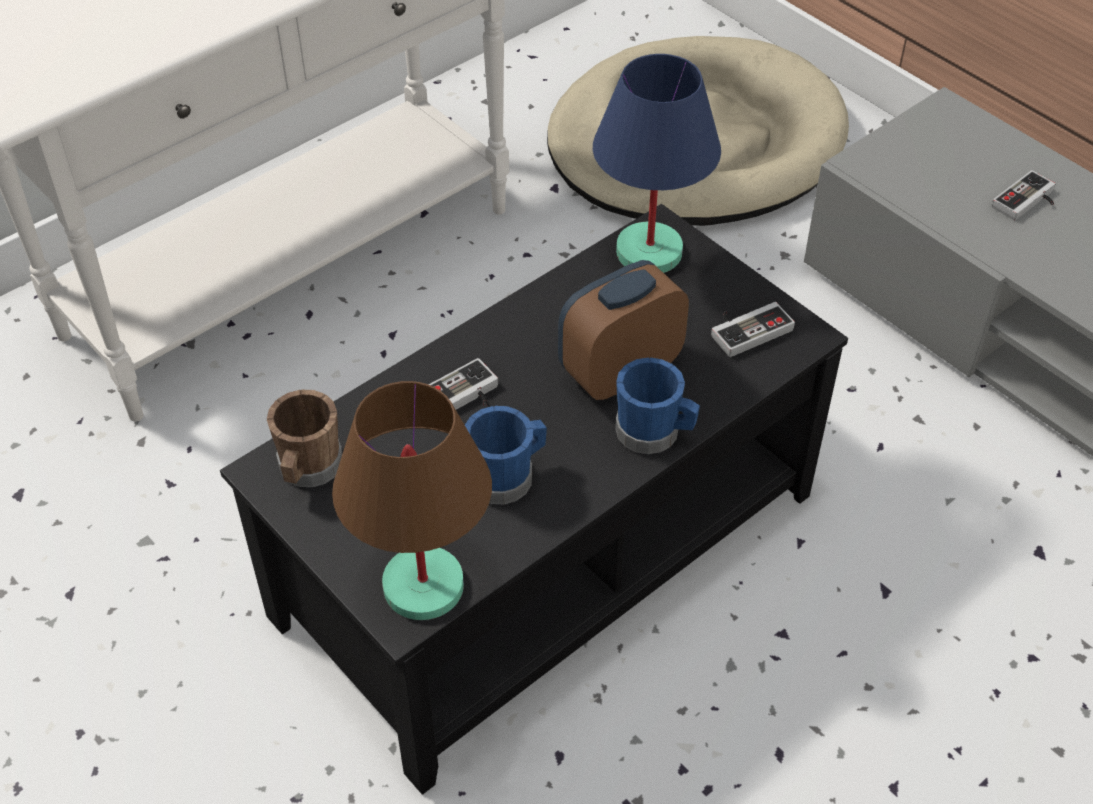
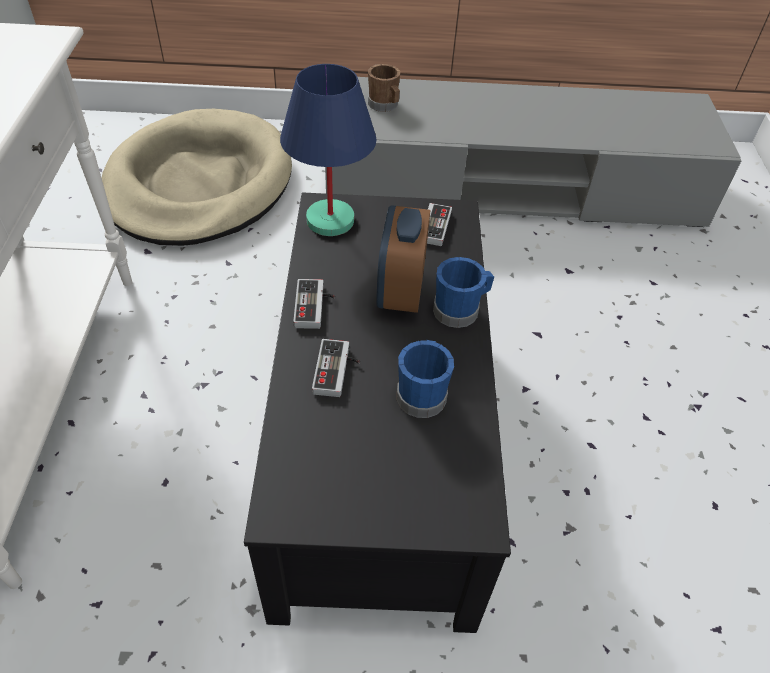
camera: 50 degrees left, 0 degrees up
brown mug [267,390,342,487] -> brown mug moved to [368,64,400,112]
brown table lamp [332,381,492,620] -> none
game controller [992,170,1055,220] -> game controller moved to [293,279,335,329]

